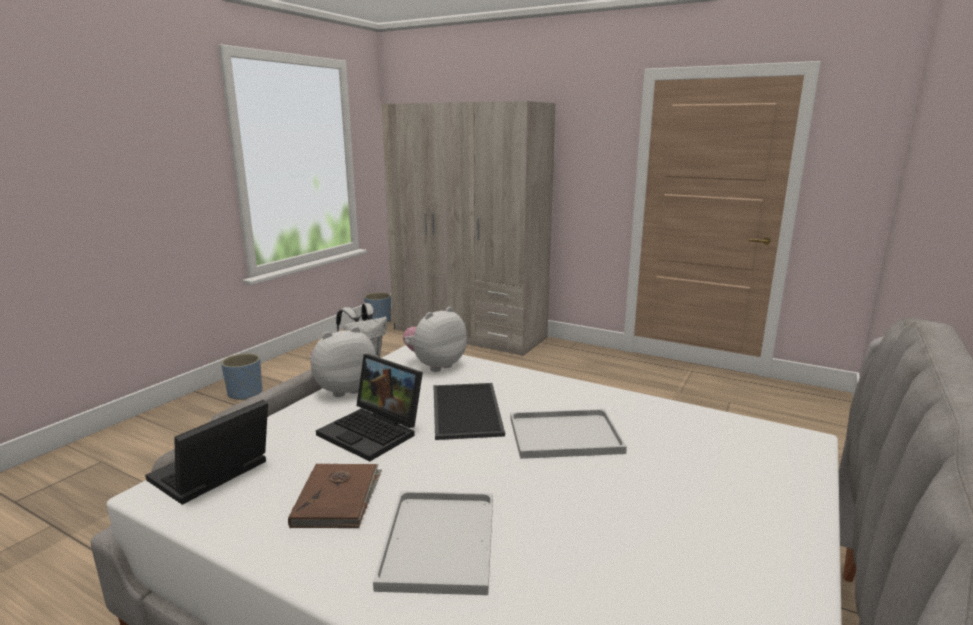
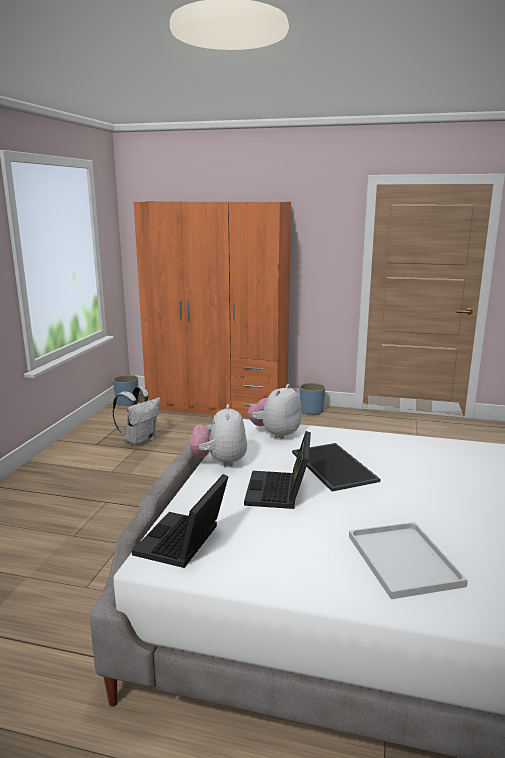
camera: 15 degrees left, 0 degrees up
blue planter [221,353,262,400] -> blue planter moved to [300,383,325,415]
brown book [288,464,382,528] -> none
plush toy [309,326,376,397] -> plush toy turned 45 degrees counterclockwise [190,404,247,467]
laptop [316,354,423,462] -> laptop turned 75 degrees clockwise [244,431,311,509]
beige wardrobe [382,101,555,356] -> orange wardrobe [134,201,291,418]
white tray [510,409,627,459] -> none

